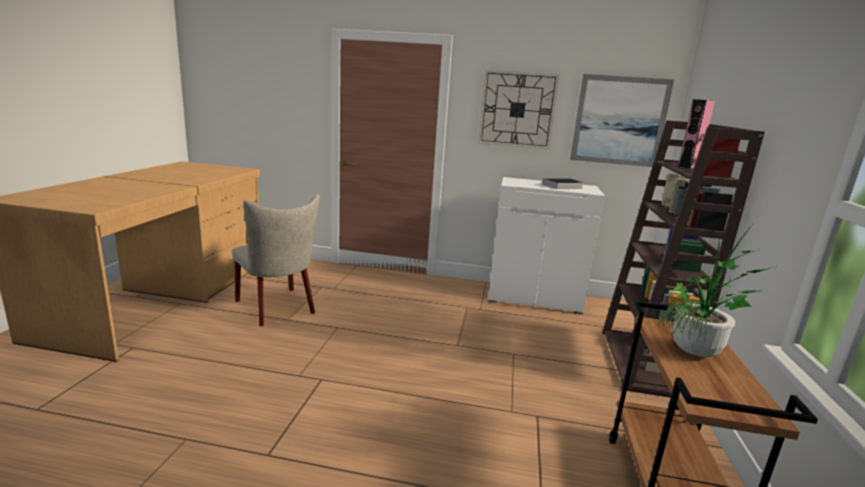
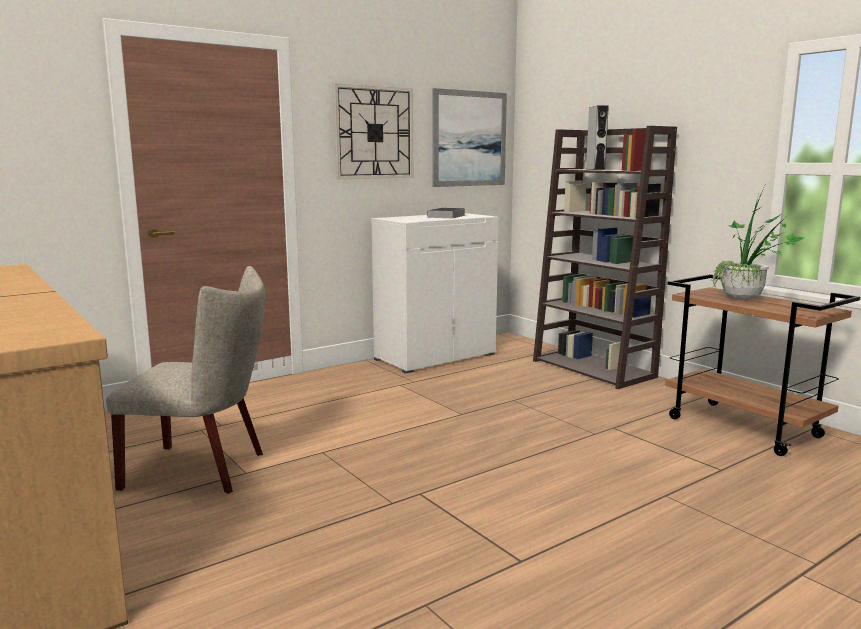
camera: 45 degrees left, 5 degrees down
pink speaker [678,99,715,169] -> grey speaker [586,106,609,170]

